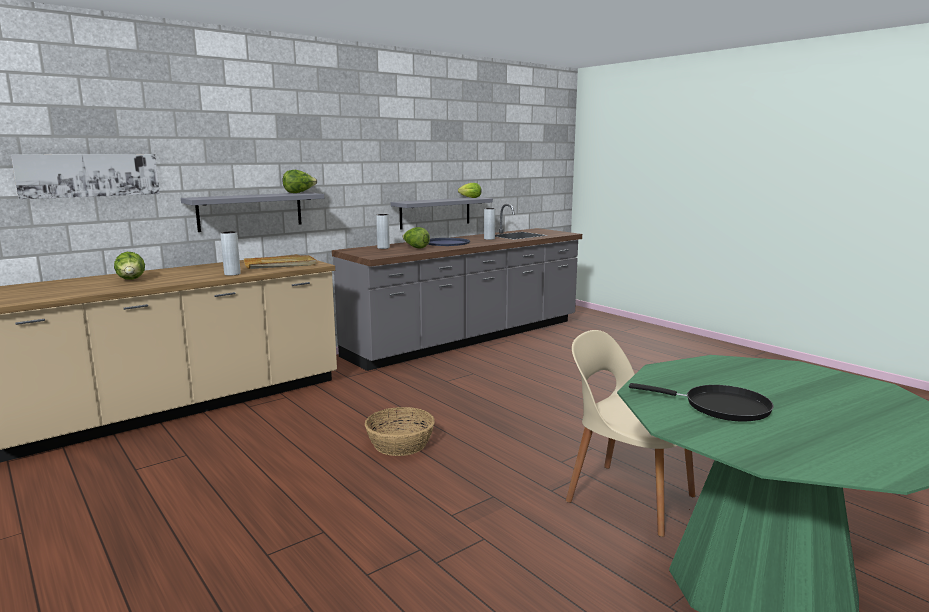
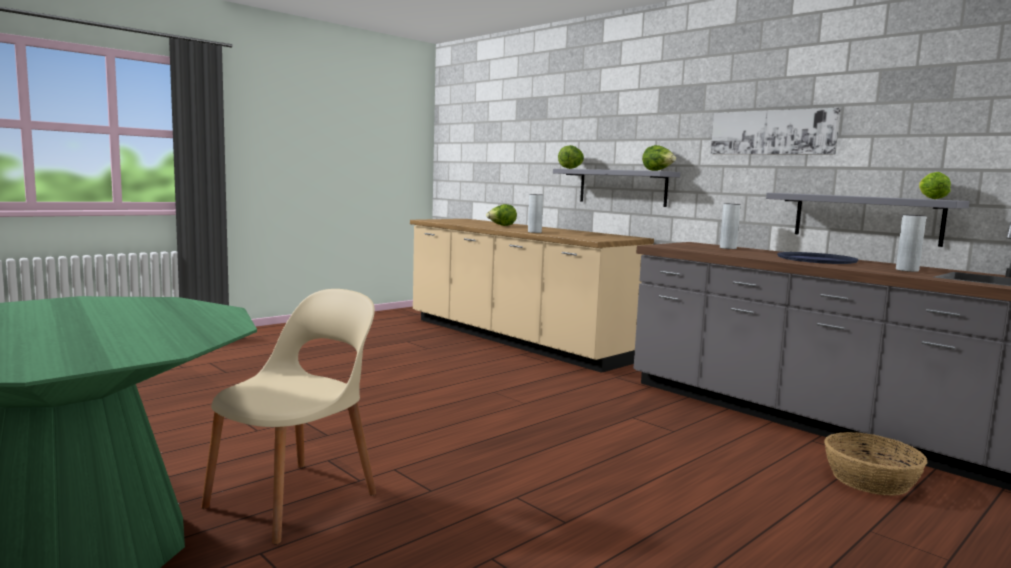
camera: 85 degrees right, 5 degrees down
picture [11,154,160,200] -> picture moved to [711,108,841,154]
beige tray [244,255,317,269] -> none
basket [365,407,435,456] -> basket moved to [824,432,928,496]
lettuce [402,227,430,249] -> lettuce moved to [558,145,584,169]
black frying pan [629,383,774,421] -> none

